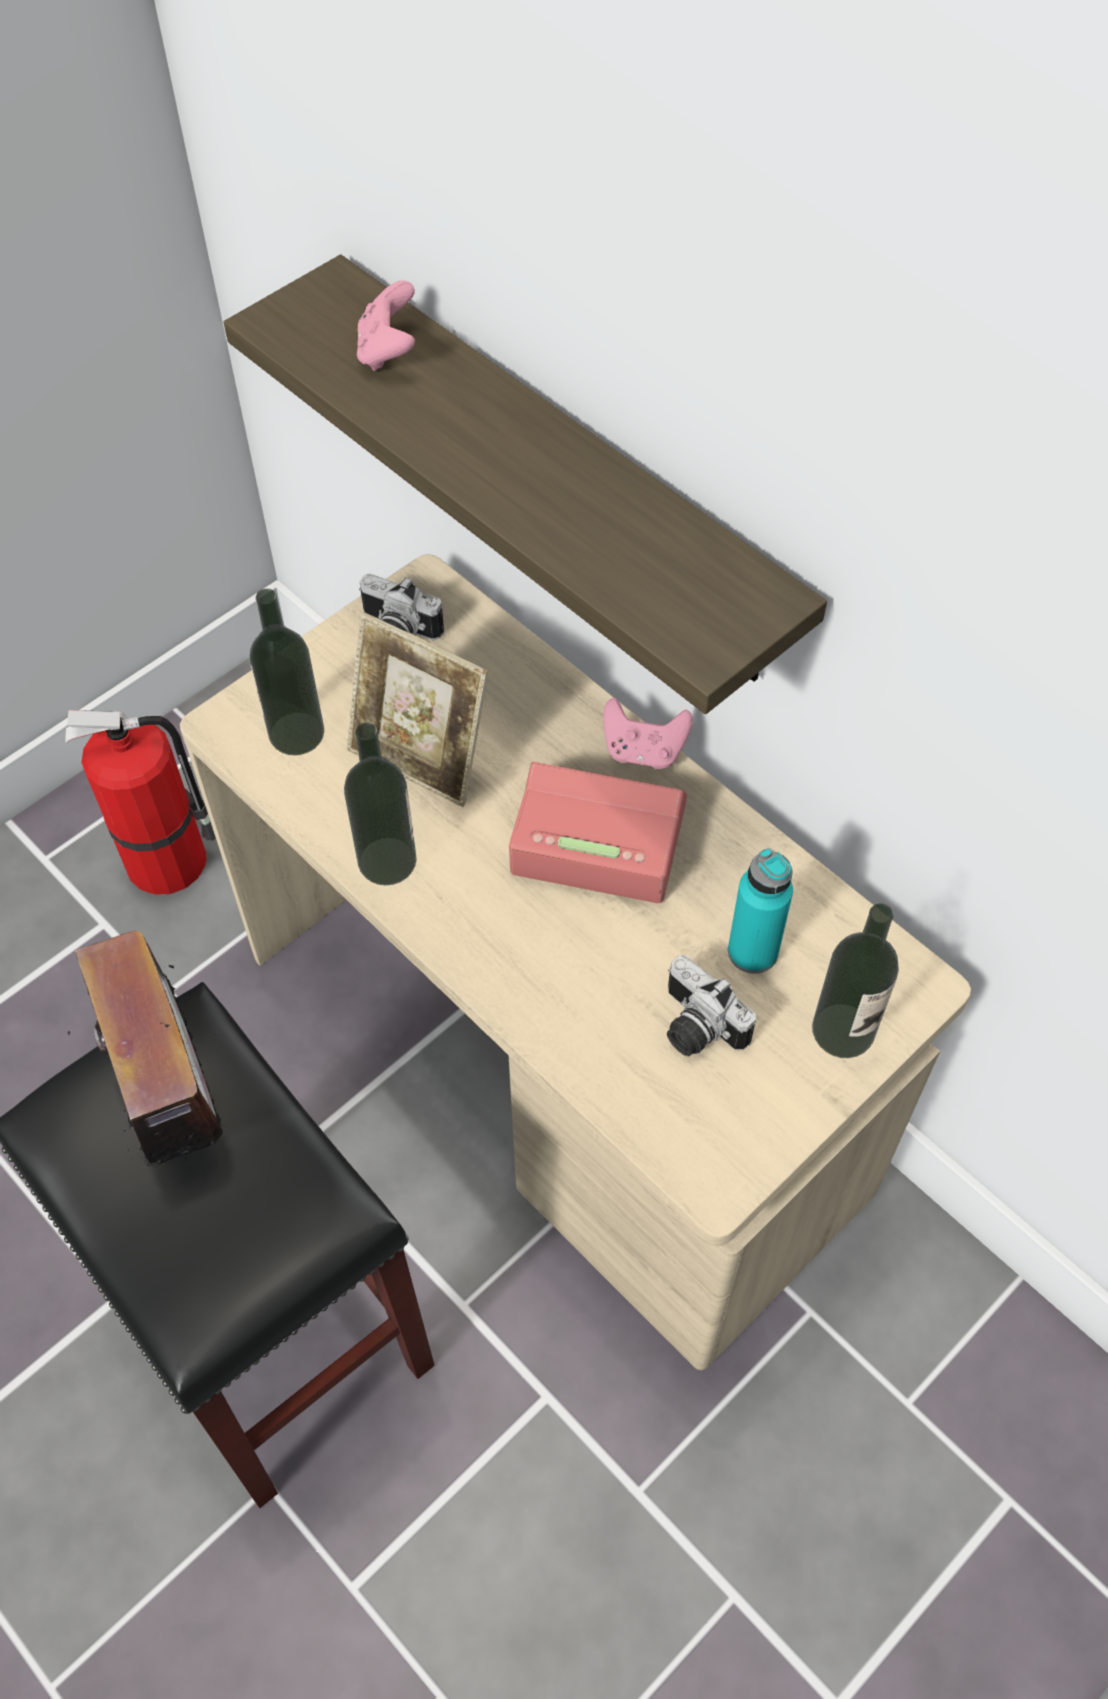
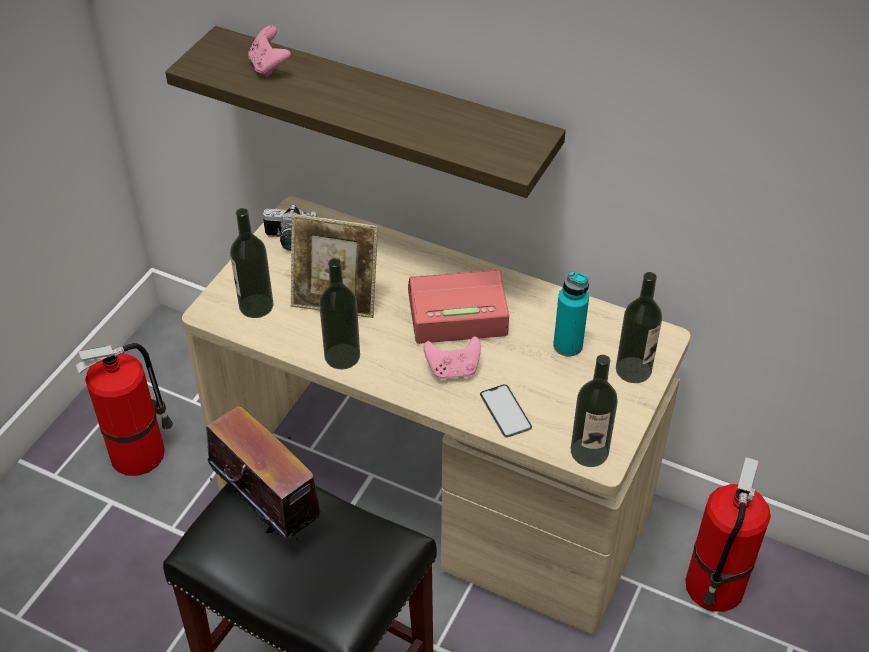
camera: 20 degrees left, 10 degrees down
pink game controller [603,698,693,769] -> pink game controller moved to [424,336,481,379]
camera [667,955,756,1056] -> none
none -> phone [480,384,532,438]
none -> bottle [571,355,618,467]
none -> fire extinguisher [685,457,771,612]

